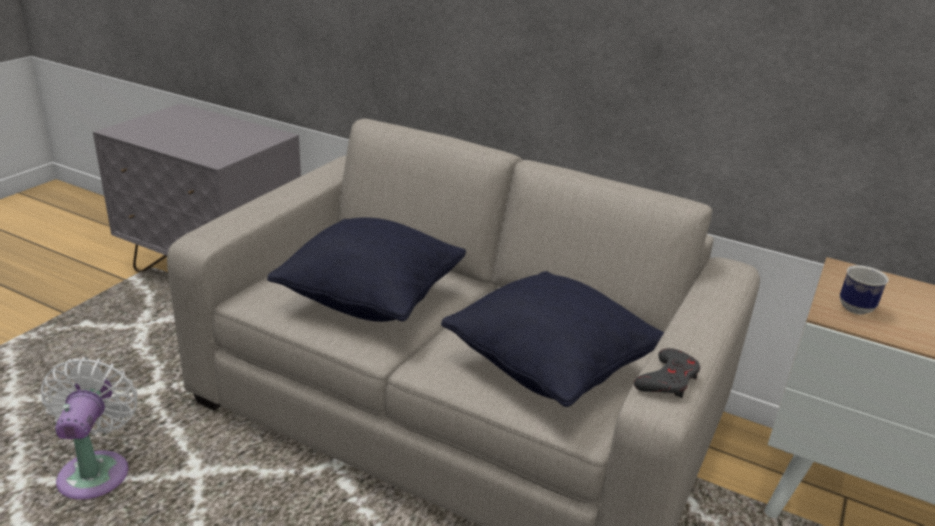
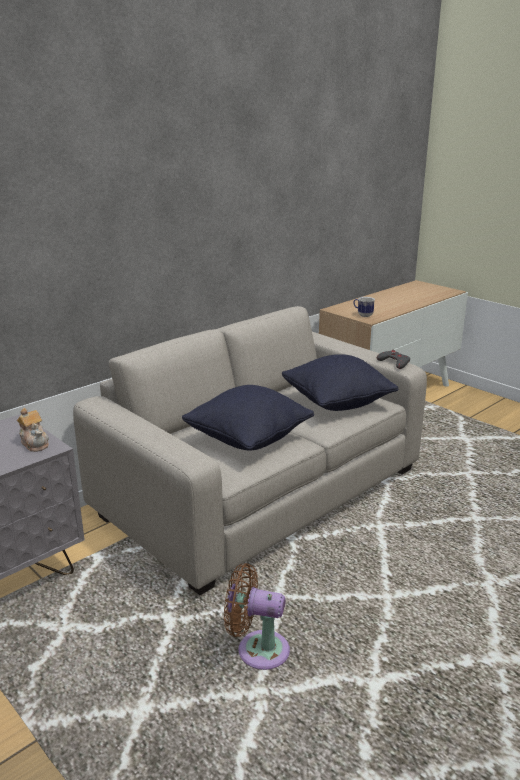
camera: 70 degrees left, 5 degrees down
white fan [41,357,137,500] -> brown fan [224,563,290,670]
none -> teapot [17,408,49,452]

